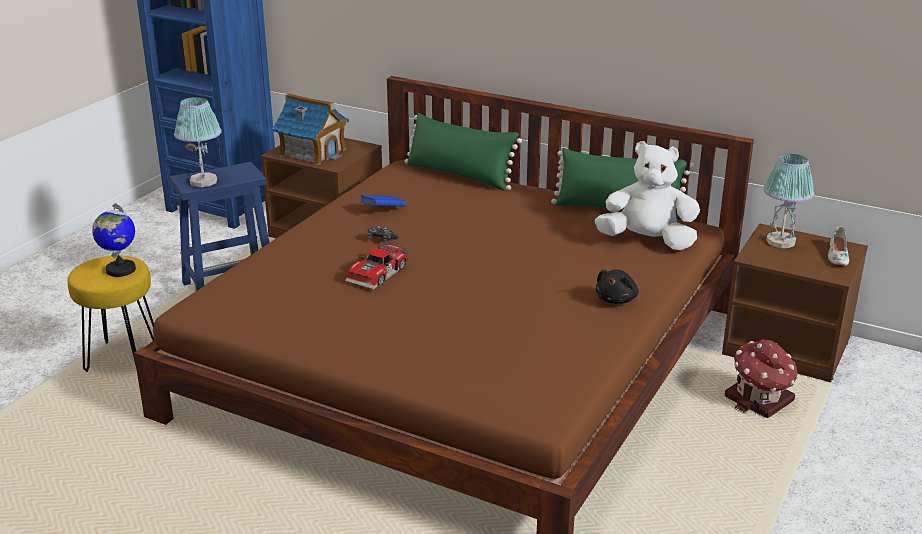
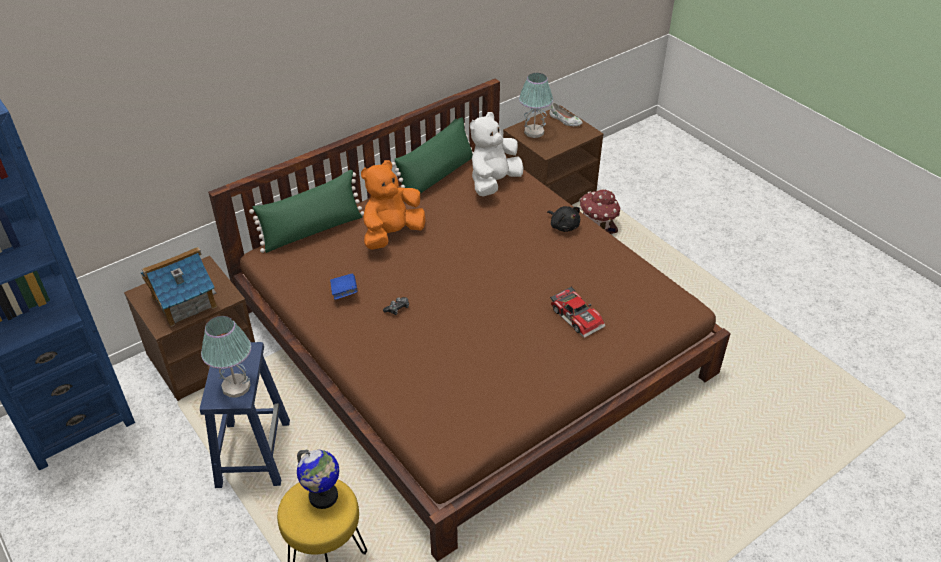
camera: 65 degrees left, 15 degrees up
toy car [345,242,409,290] -> toy car moved to [550,286,605,338]
none -> orange plush toy [361,160,425,250]

